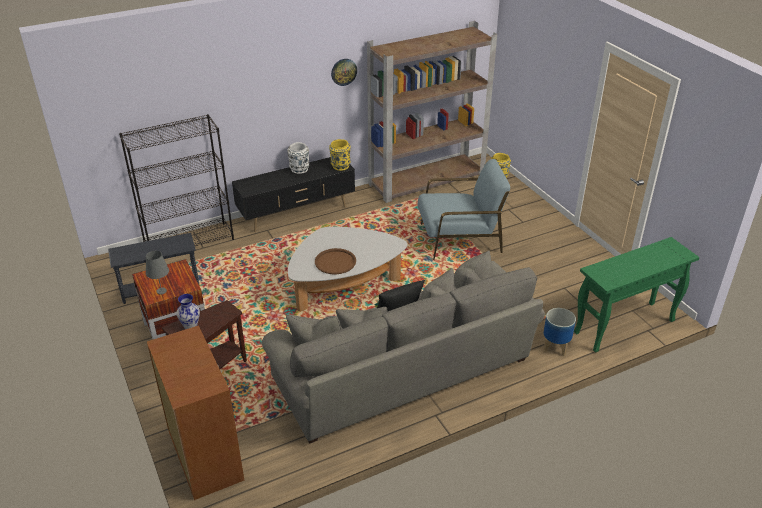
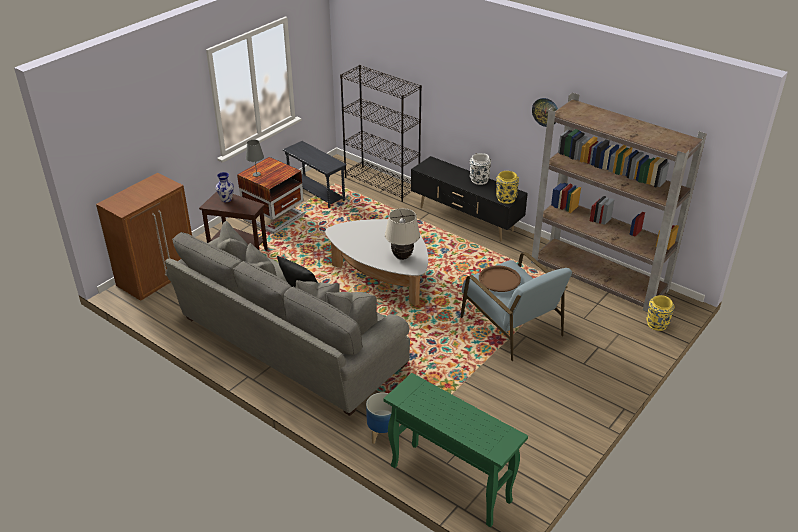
camera: 65 degrees right, 0 degrees up
brown tray [315,248,356,274] -> brown tray moved to [479,265,521,292]
none -> beige table lamp [385,208,420,260]

